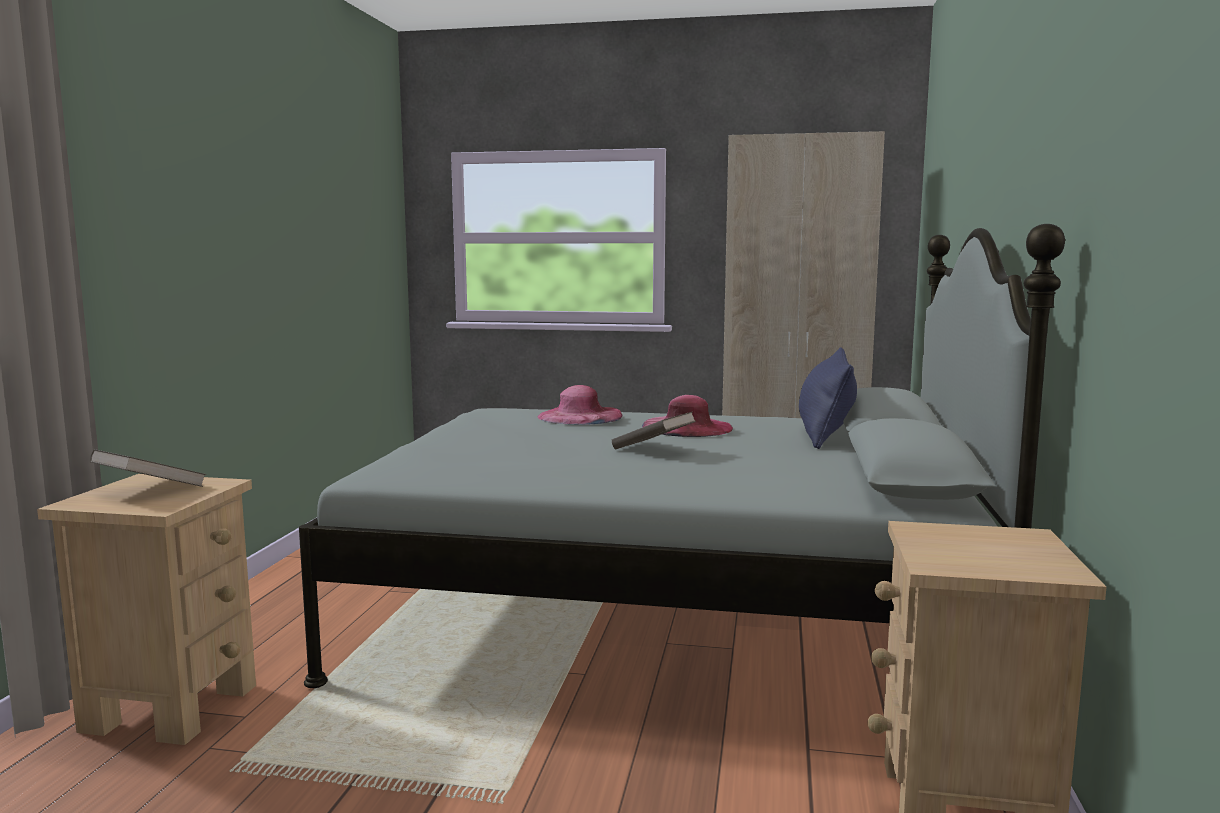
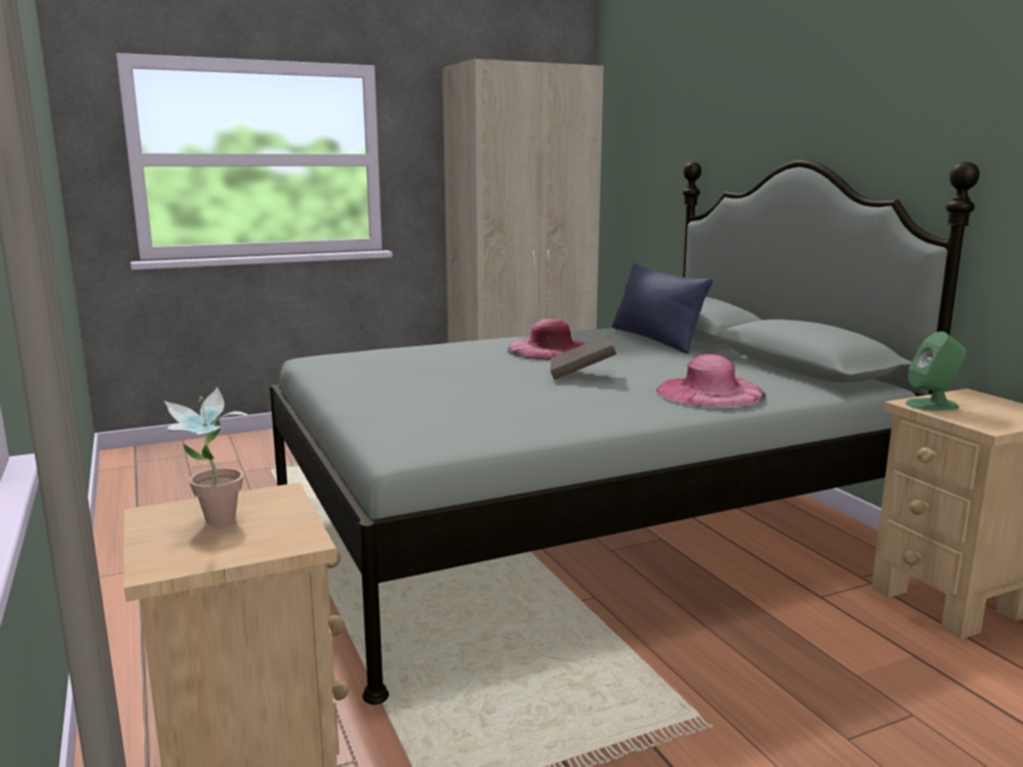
camera: 35 degrees left, 5 degrees up
brown book [90,449,206,487] -> potted plant [164,387,251,525]
pink hat [537,385,622,425] -> pink hat moved to [657,354,766,408]
none -> green speaker [906,332,967,410]

